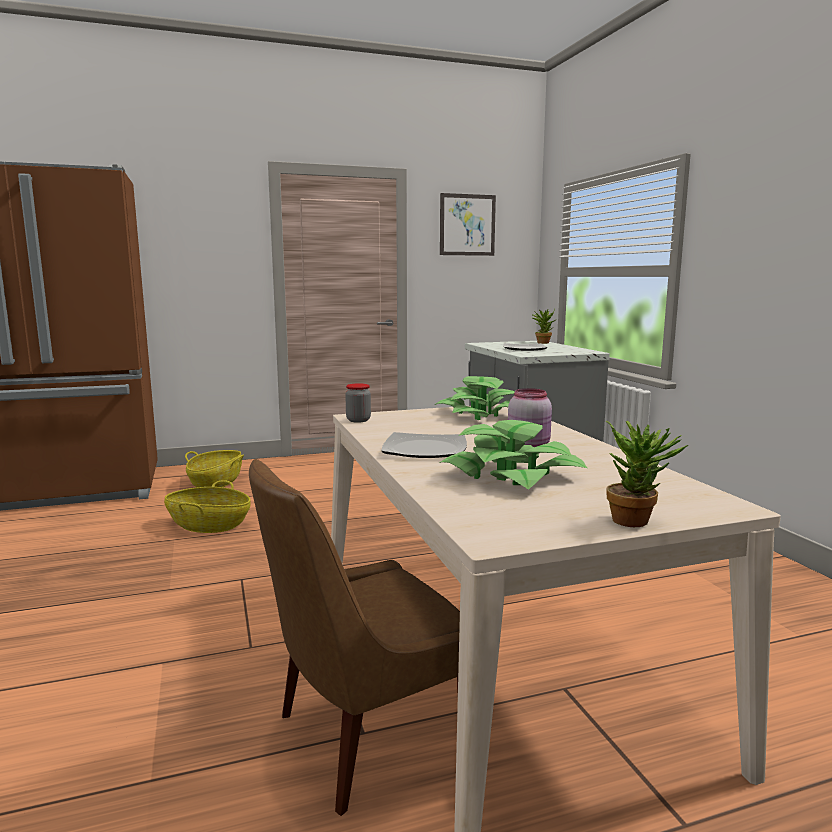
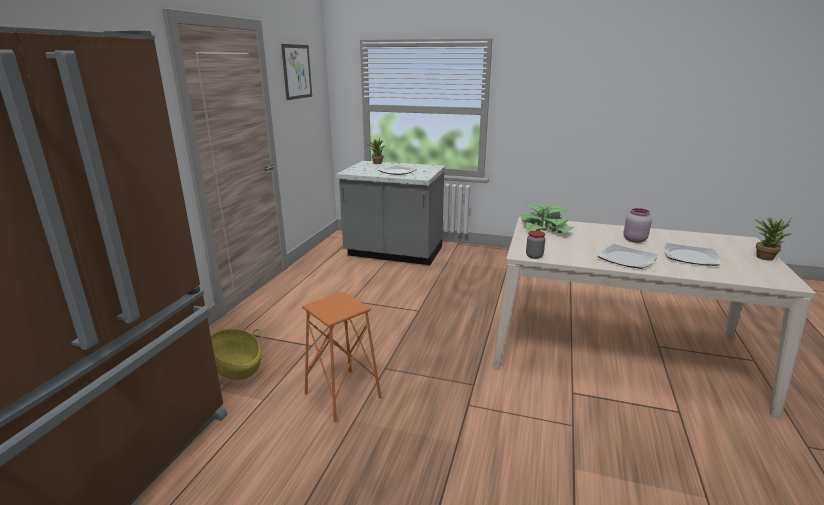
camera: 55 degrees left, 10 degrees up
basket [164,480,251,533] -> orange stool [302,291,381,423]
brown chair [249,459,460,816] -> none
potted plant [440,420,587,490] -> plate [664,243,720,266]

